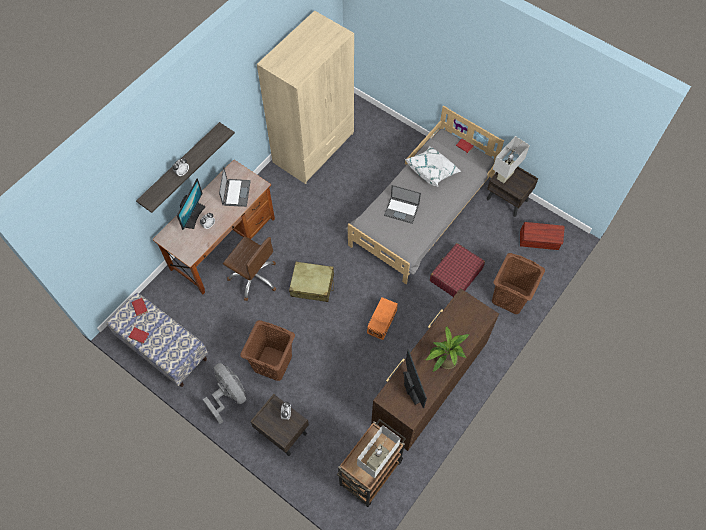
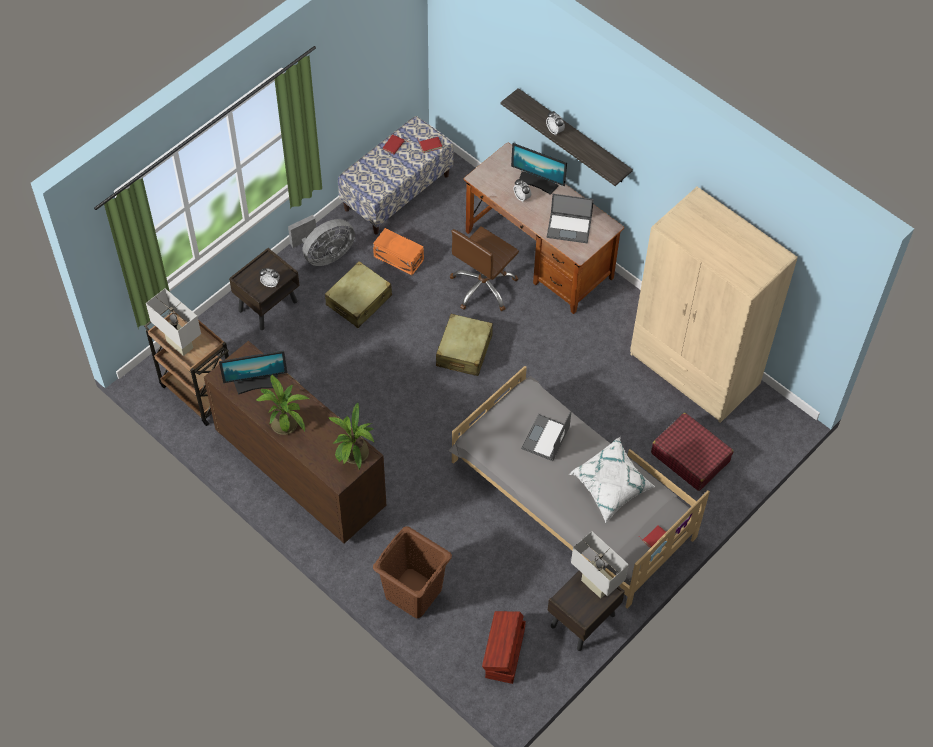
camera: 95 degrees right, 5 degrees down
brown laundry basket [240,320,295,381] -> beige suitcase [325,261,392,328]
orange storage box [367,297,398,340] -> orange storage box moved to [373,228,424,275]
red suitcase [430,243,485,297] -> red suitcase moved to [651,413,733,491]
none -> potted plant [329,402,374,469]

